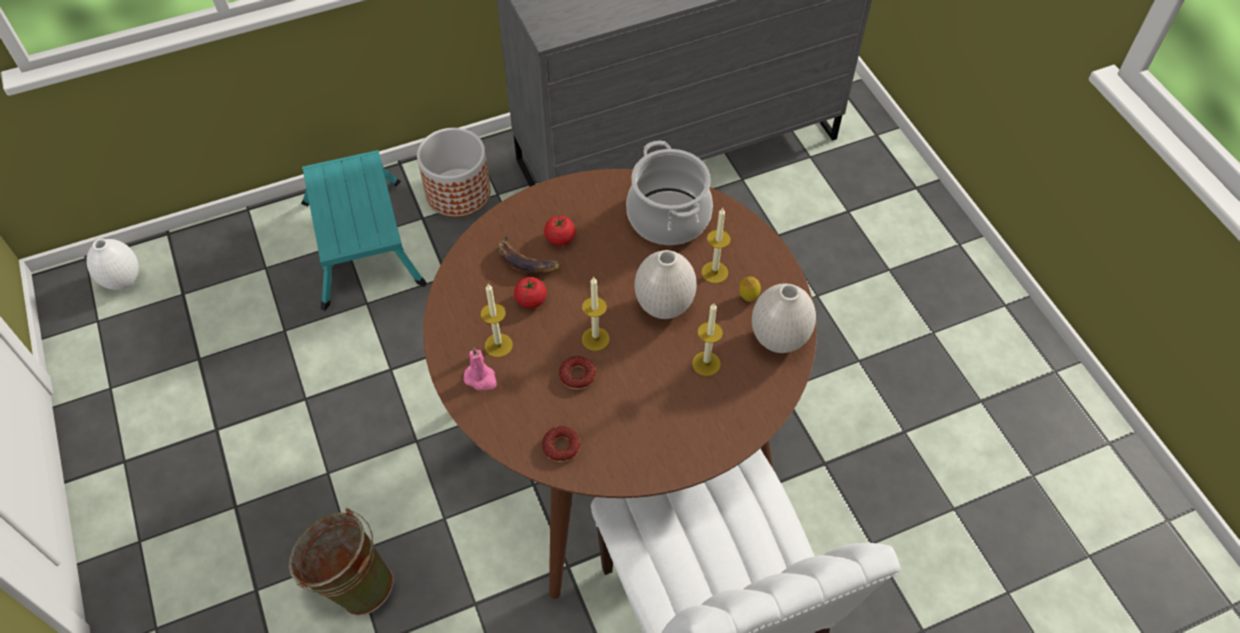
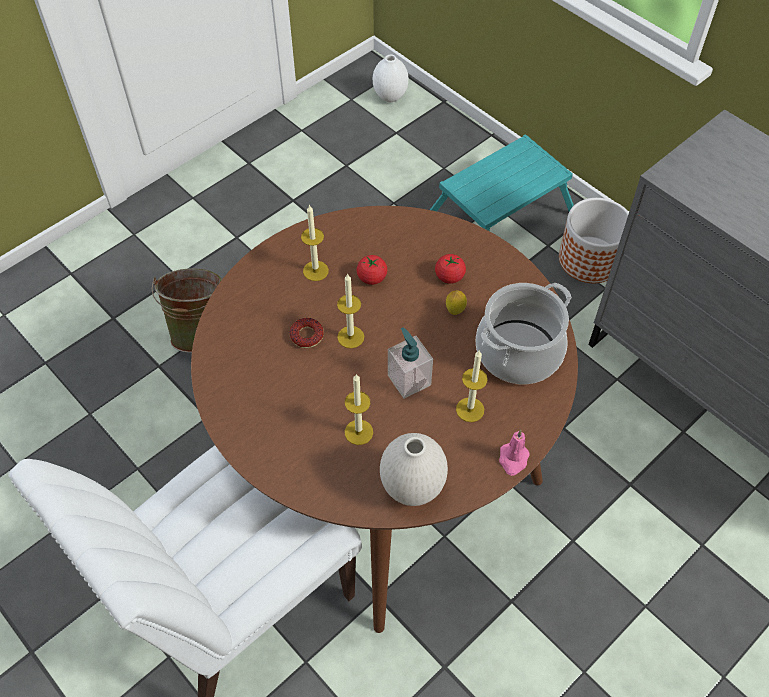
camera: 70 degrees right, 0 degrees up
pink candle [464,347,497,390] -> pink candle moved to [499,430,530,476]
banana [497,233,561,273] -> none
donut [542,426,580,462] -> none
white vase [635,250,697,319] -> soap dispenser [388,327,433,399]
lemon [739,277,761,302] -> lemon moved to [446,290,467,315]

